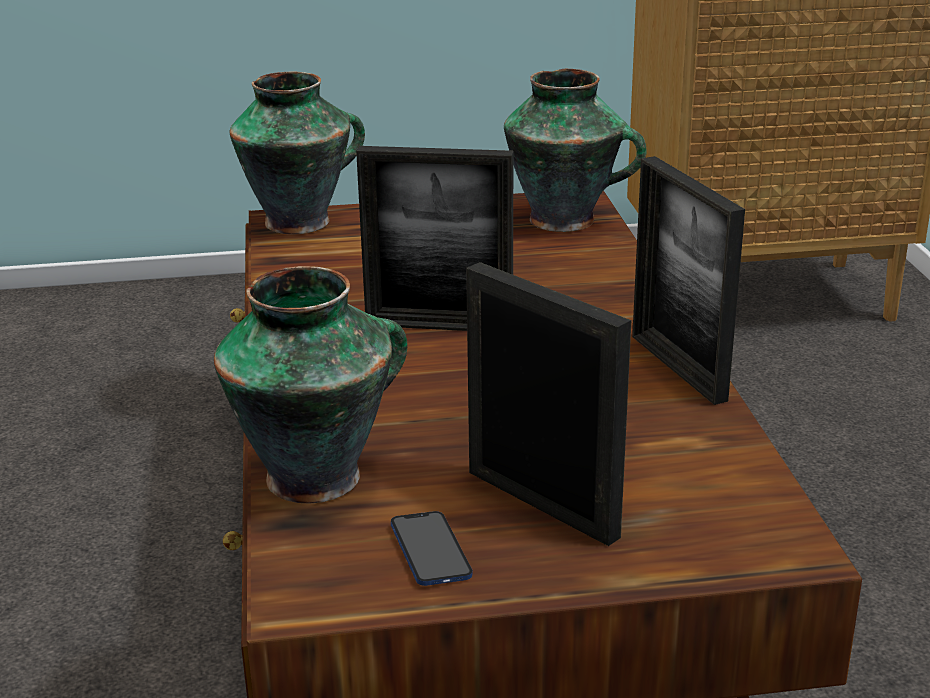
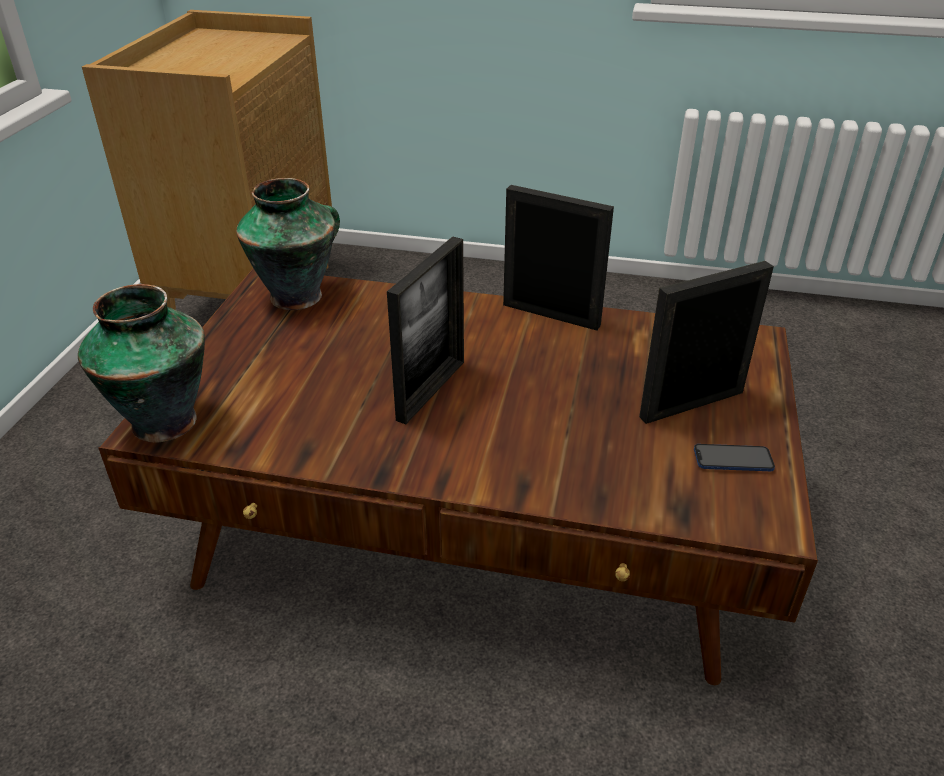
camera: 70 degrees left, 10 degrees up
vase [214,266,408,504] -> none
picture frame [632,156,745,405] -> picture frame turned 150 degrees counterclockwise [503,185,614,331]

